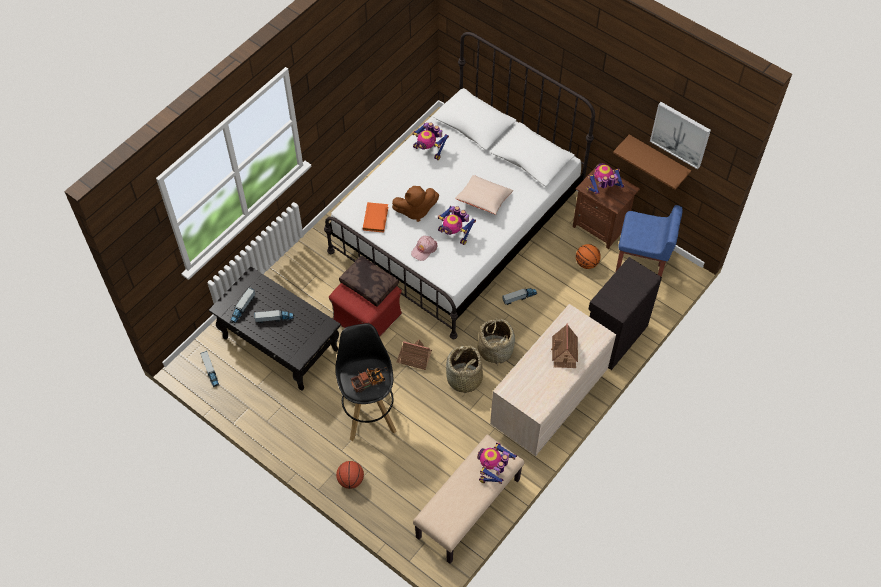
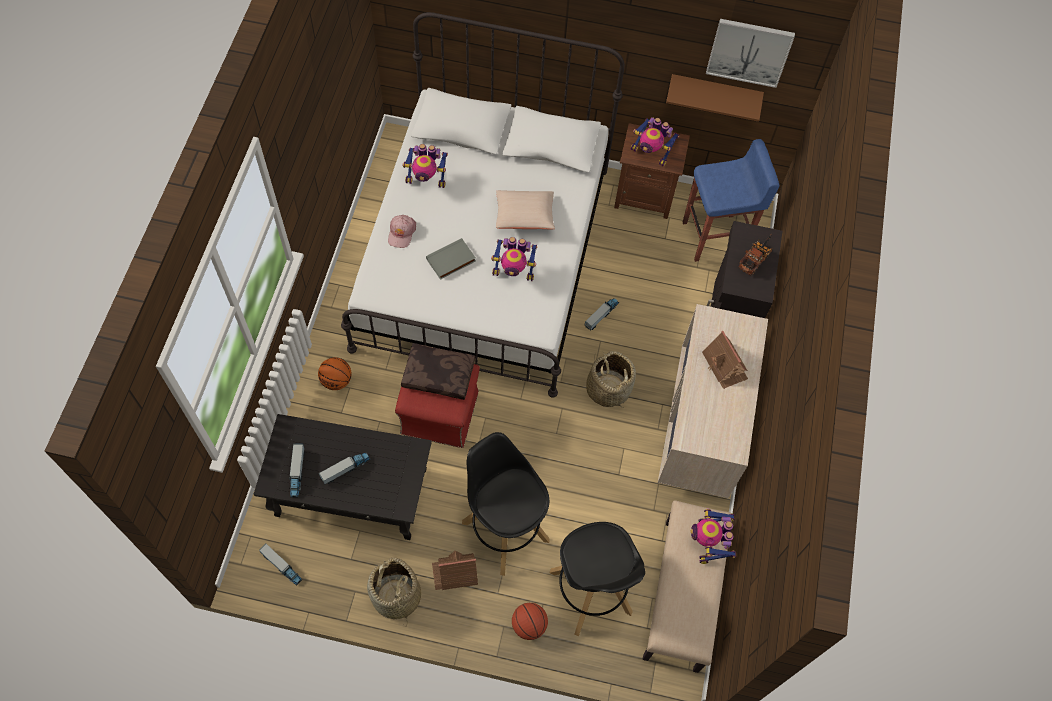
camera: 30 degrees left, 5 degrees up
toy truck [351,367,387,393] -> toy truck moved to [738,234,772,275]
orange book [363,202,388,233] -> none
brown plush toy [392,186,439,222] -> grey book [426,238,476,280]
toy house [397,340,432,370] -> toy house moved to [432,551,478,590]
pink cap [411,236,437,261] -> pink cap moved to [388,215,416,248]
basket [446,346,483,395] -> basket moved to [367,557,421,627]
basketball [576,244,601,269] -> basketball moved to [318,357,352,390]
toy robot [587,163,624,194] -> toy robot turned 105 degrees counterclockwise [631,117,679,167]
none -> black stool [549,522,646,637]

